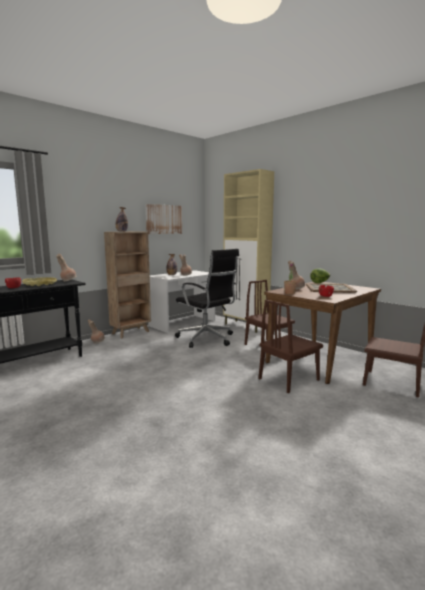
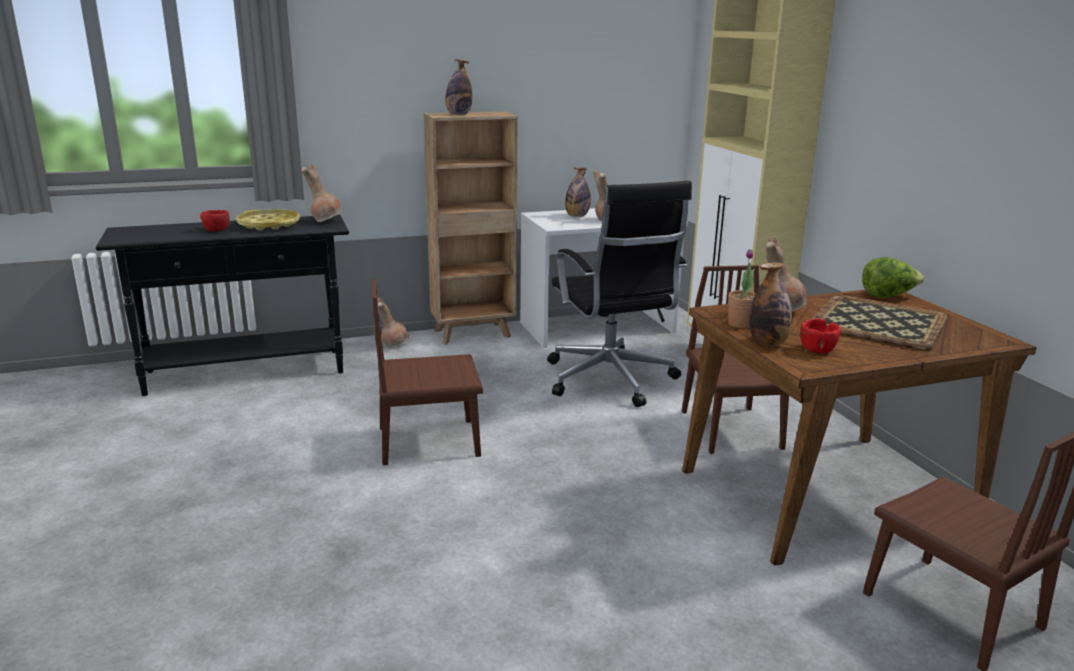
camera: 25 degrees right, 10 degrees up
picture [146,204,182,234] -> none
brown chair [259,300,323,393] -> brown chair moved to [372,279,483,465]
none -> bottle [749,262,793,346]

